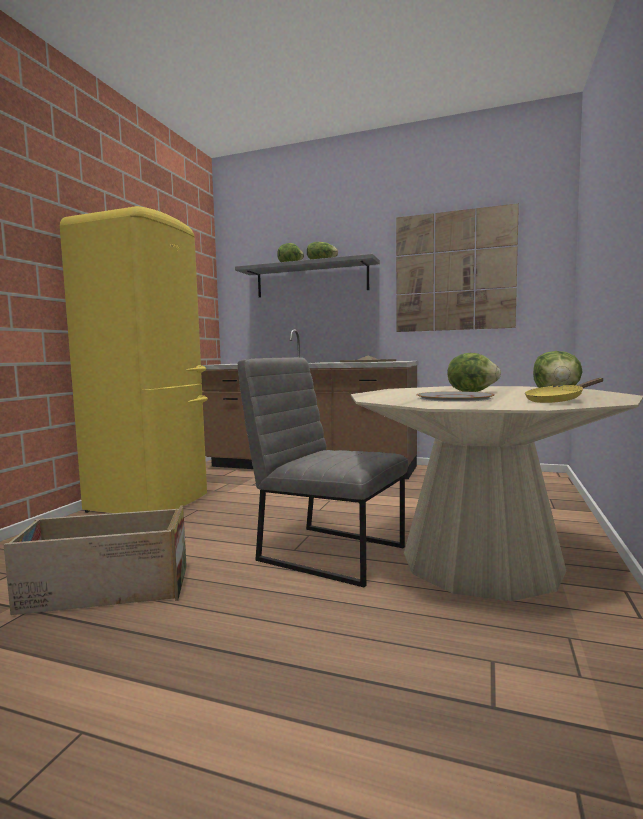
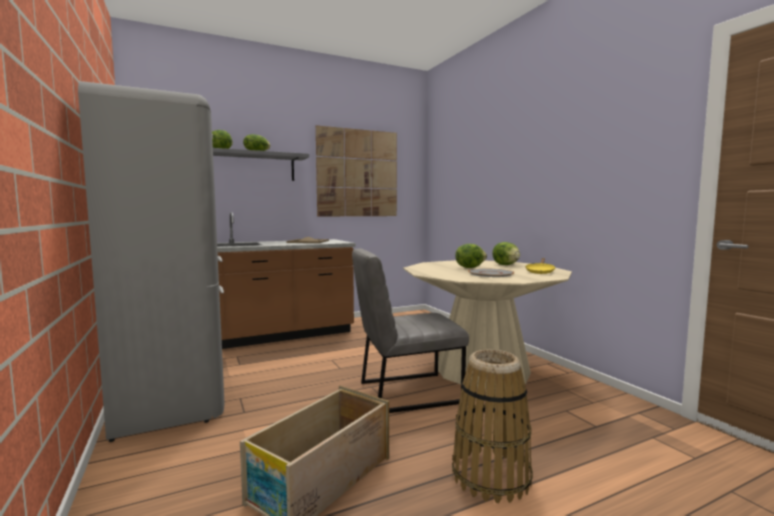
camera: 45 degrees left, 0 degrees up
yellow fridge [60,206,208,513] -> grey fridge [78,81,224,442]
none -> basket [452,349,533,503]

